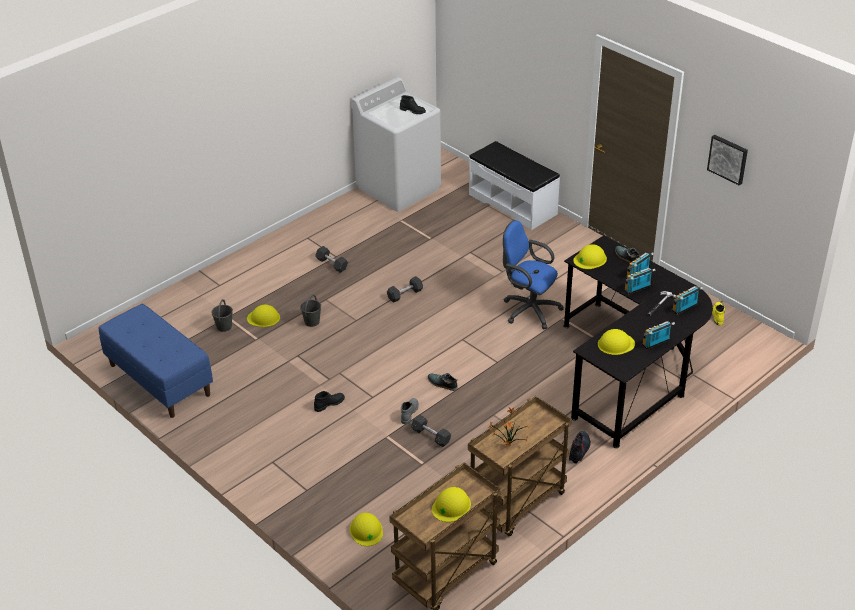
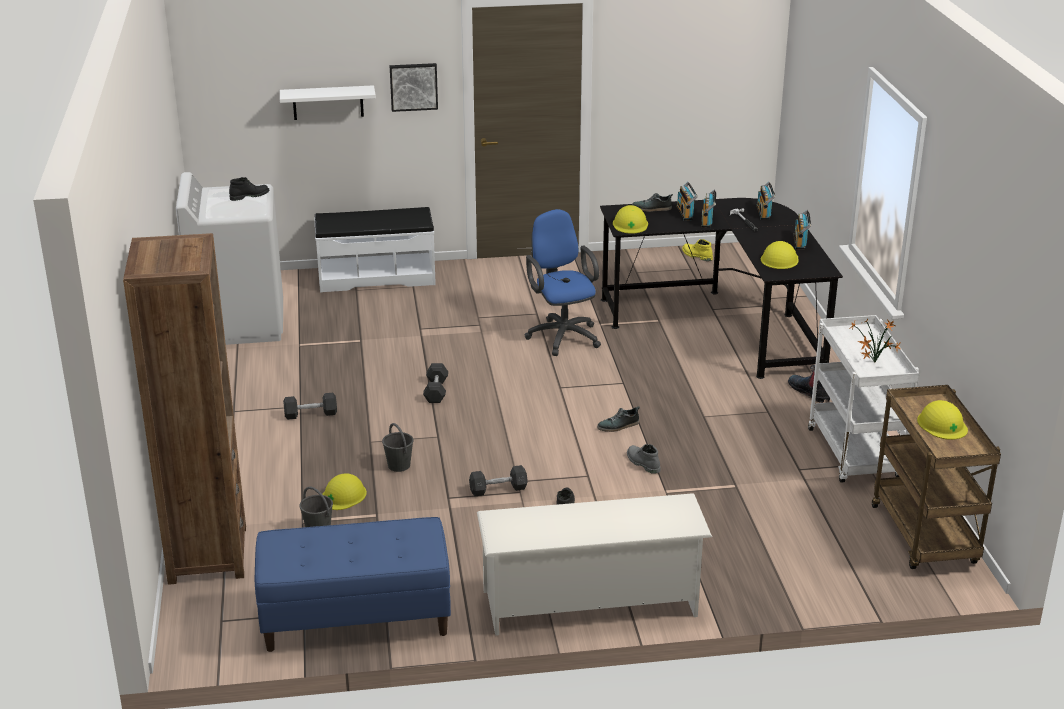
camera: 55 degrees left, 10 degrees down
yellow hard hat [350,513,383,546] -> none
grey dumbbell [411,415,451,447] -> grey dumbbell moved to [469,465,528,496]
brown cart [468,396,572,536] -> white cart [808,315,919,483]
blue office chair [503,220,564,330] -> blue office chair turned 90 degrees clockwise [525,209,601,356]
picture [707,135,748,186] -> picture moved to [390,63,438,112]
none -> brown bookcase [123,233,246,585]
none -> white shelf [280,85,376,120]
none -> white shoe rack [477,493,712,636]

